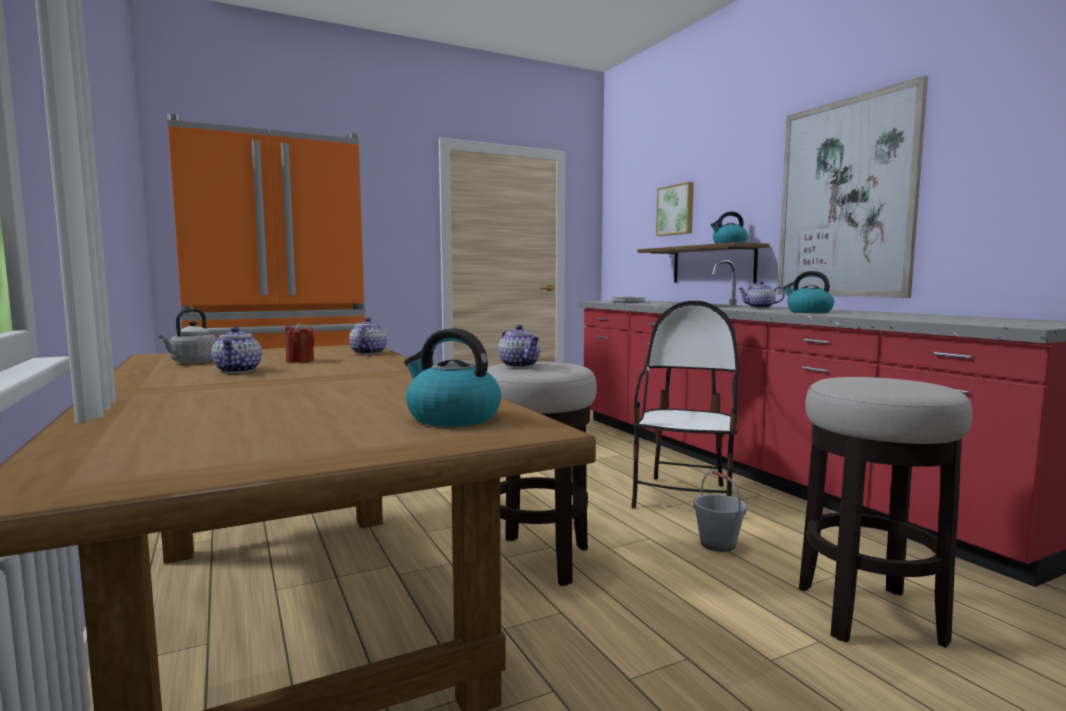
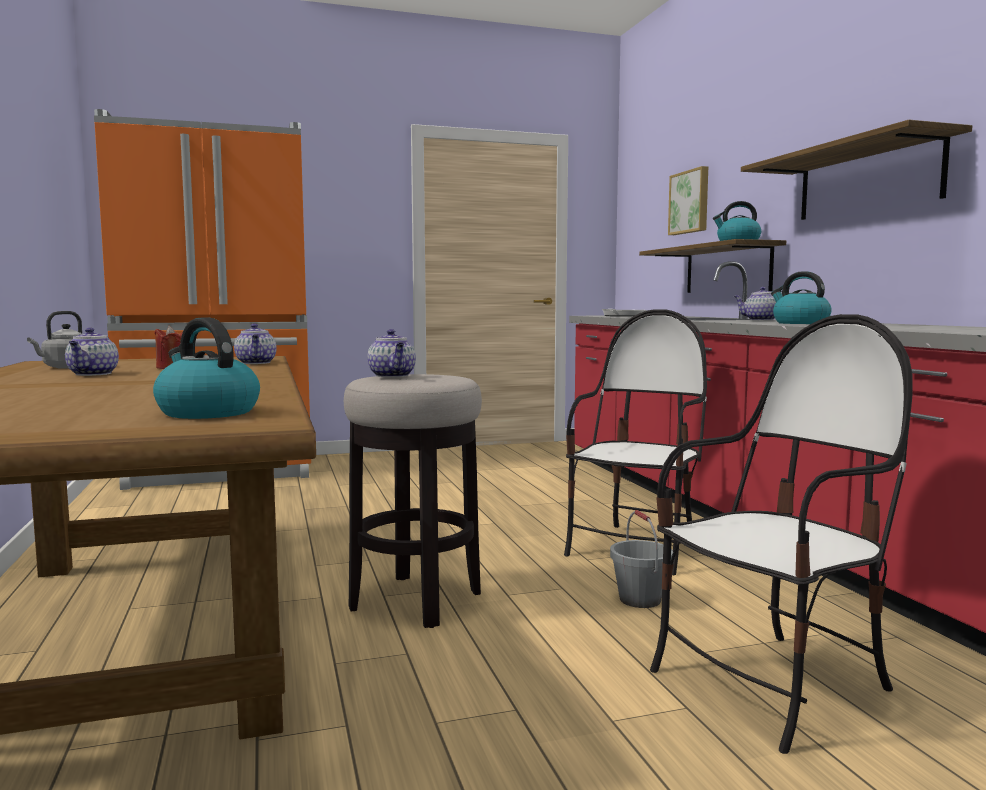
camera: 10 degrees right, 0 degrees up
teapot [349,318,387,354] -> teapot turned 150 degrees clockwise [234,324,277,364]
picture [777,75,928,298] -> shelf [741,120,972,220]
stool [799,377,972,648] -> chair [650,314,913,754]

